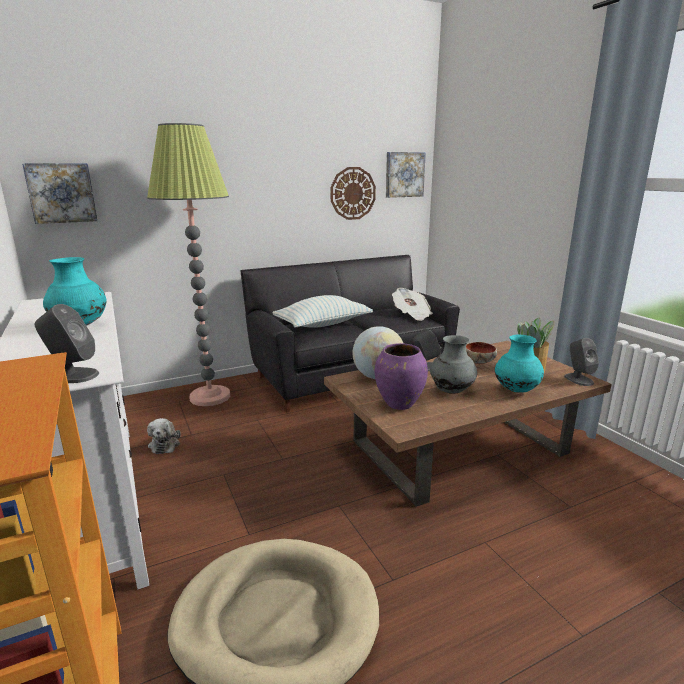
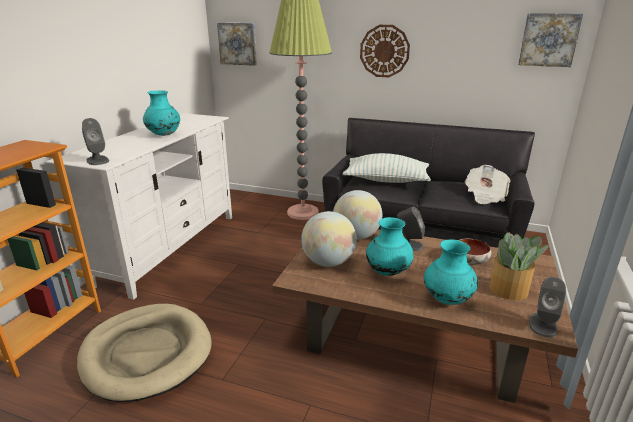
camera: 45 degrees right, 5 degrees up
plush toy [147,418,181,454] -> none
wall clock [330,167,376,220] -> wall clock moved to [360,25,410,77]
purple vase [375,343,428,410] -> globe [301,211,357,267]
grey vase [430,335,477,394] -> turquoise vase [366,217,414,276]

